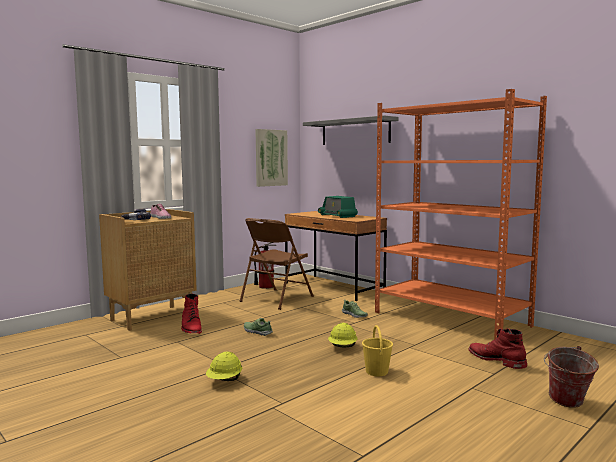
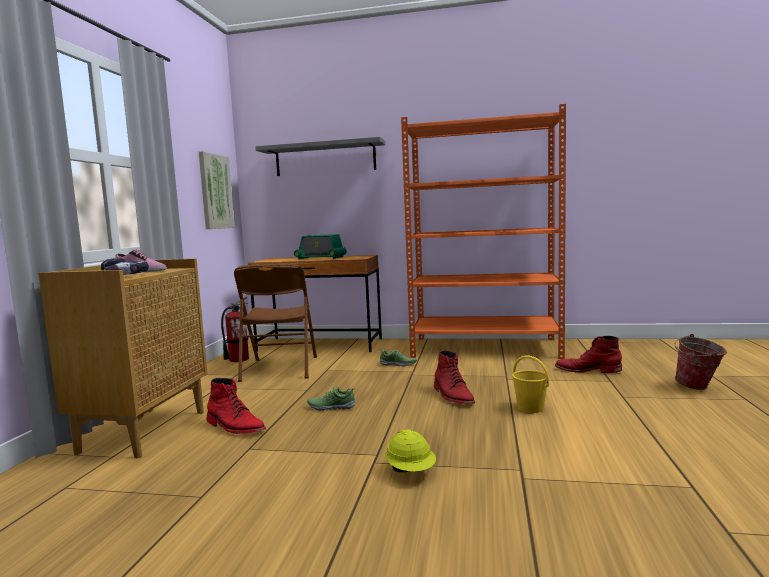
camera: 35 degrees left, 0 degrees up
yellow hard hat [328,323,357,348] -> red boot [434,350,475,404]

